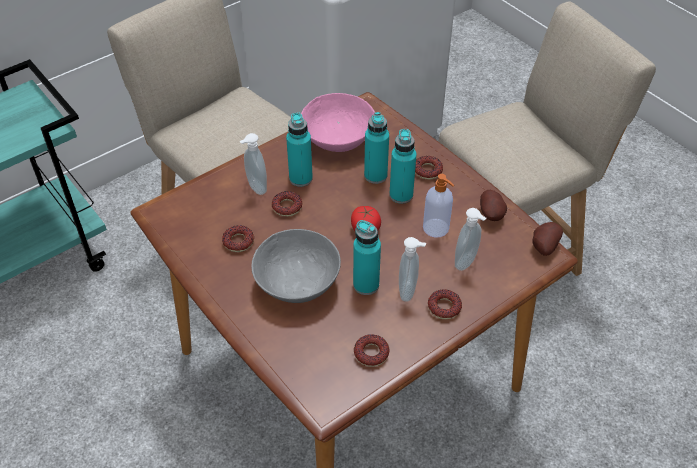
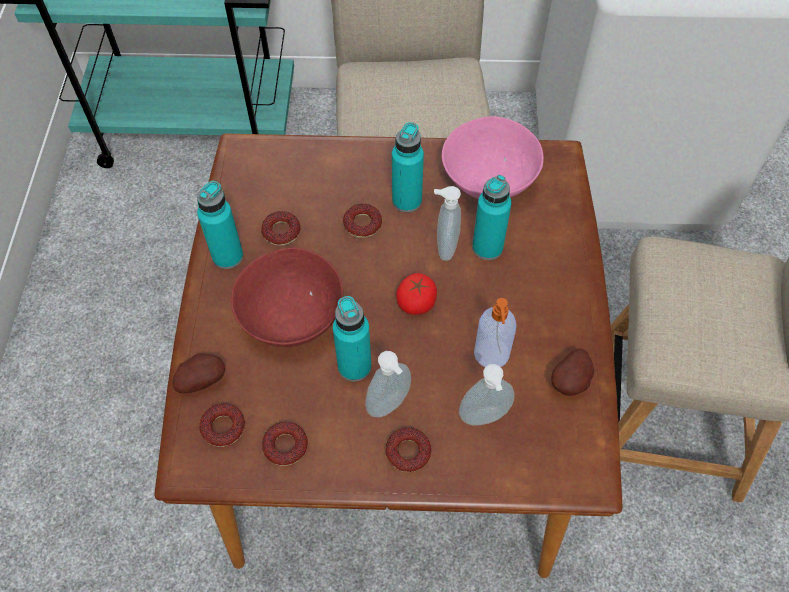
camera: 40 degrees right, 10 degrees up
soap dispenser [239,133,267,195] -> soap dispenser moved to [434,186,461,261]
grey bowl [251,229,341,303] -> red bowl [231,248,343,347]
turquoise bottle [389,129,416,204] -> turquoise bottle moved to [197,181,243,269]
donut [415,156,443,180] -> donut moved to [200,403,245,447]
potato [532,222,563,256] -> potato moved to [172,354,225,393]

